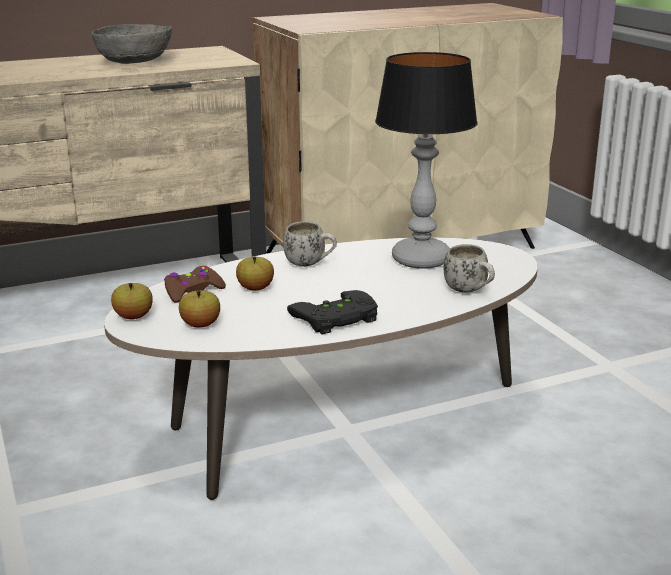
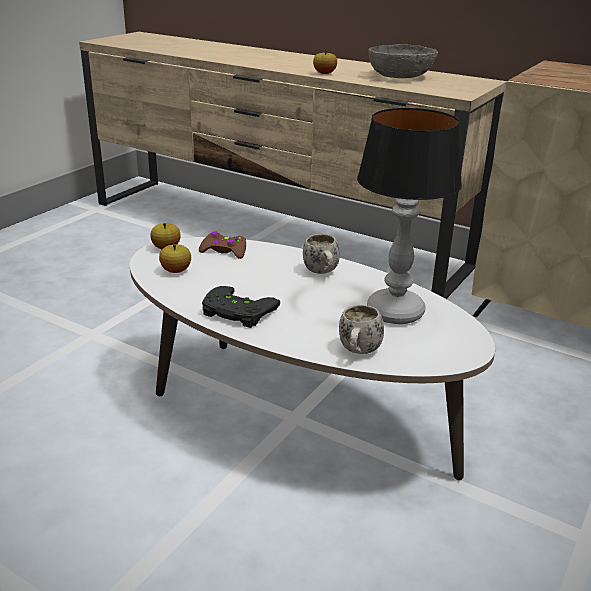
camera: 55 degrees right, 5 degrees up
apple [236,256,274,290] -> apple moved to [313,51,337,74]

